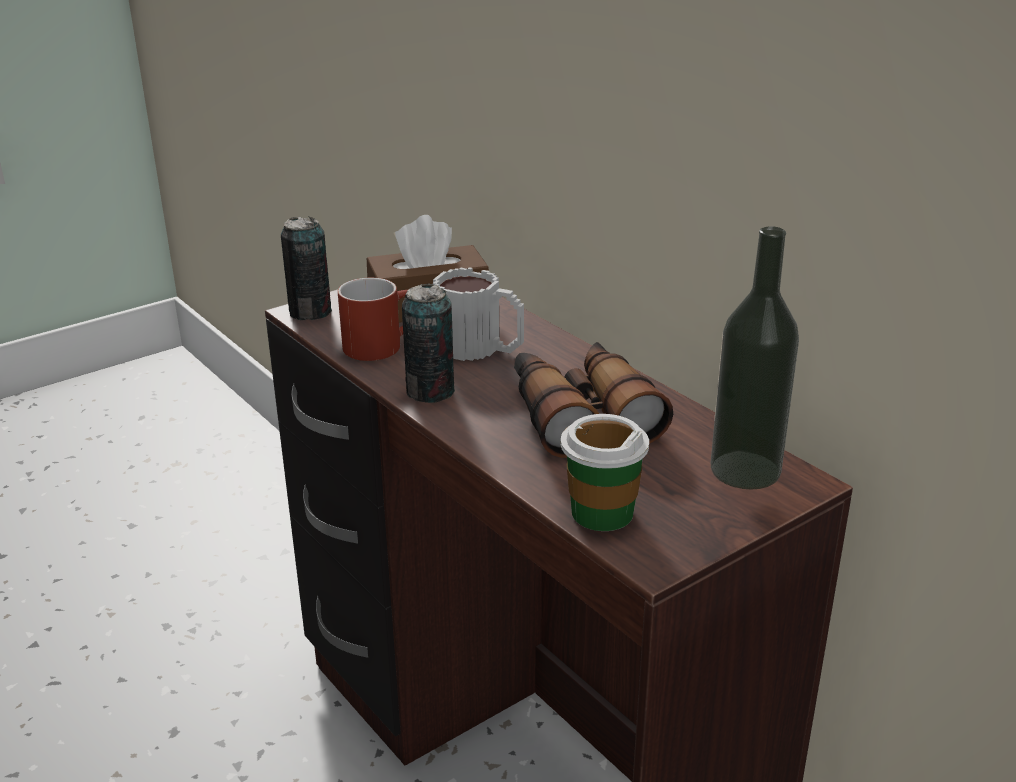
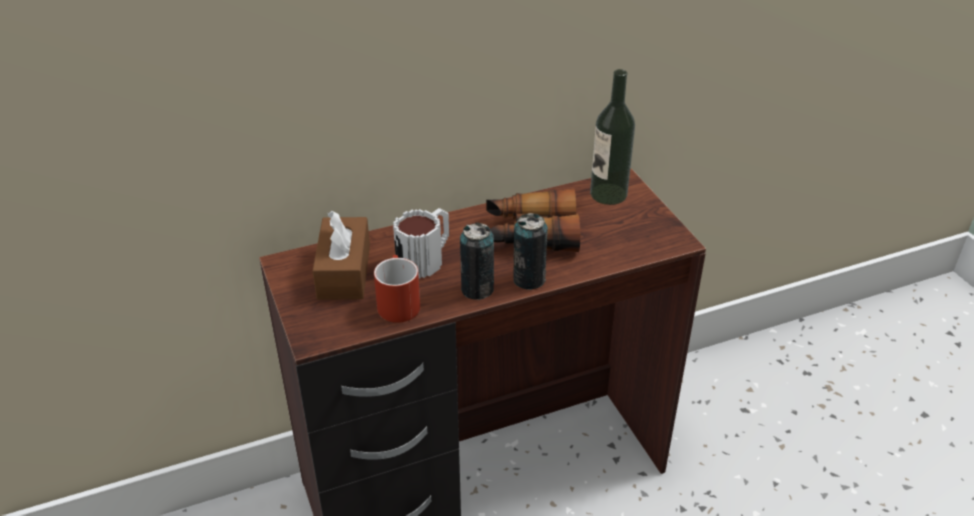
camera: 75 degrees left, 10 degrees up
can [281,216,332,320] -> can moved to [513,213,548,290]
cup [561,414,649,531] -> none

